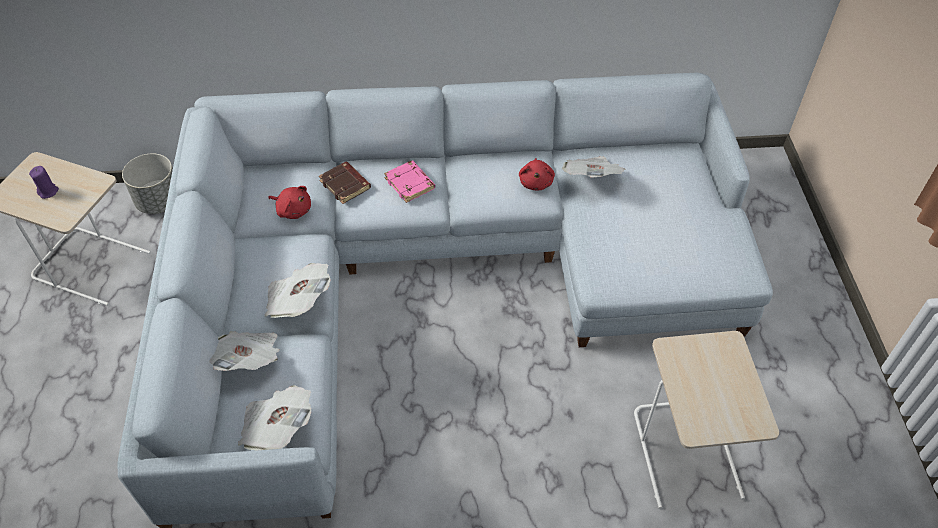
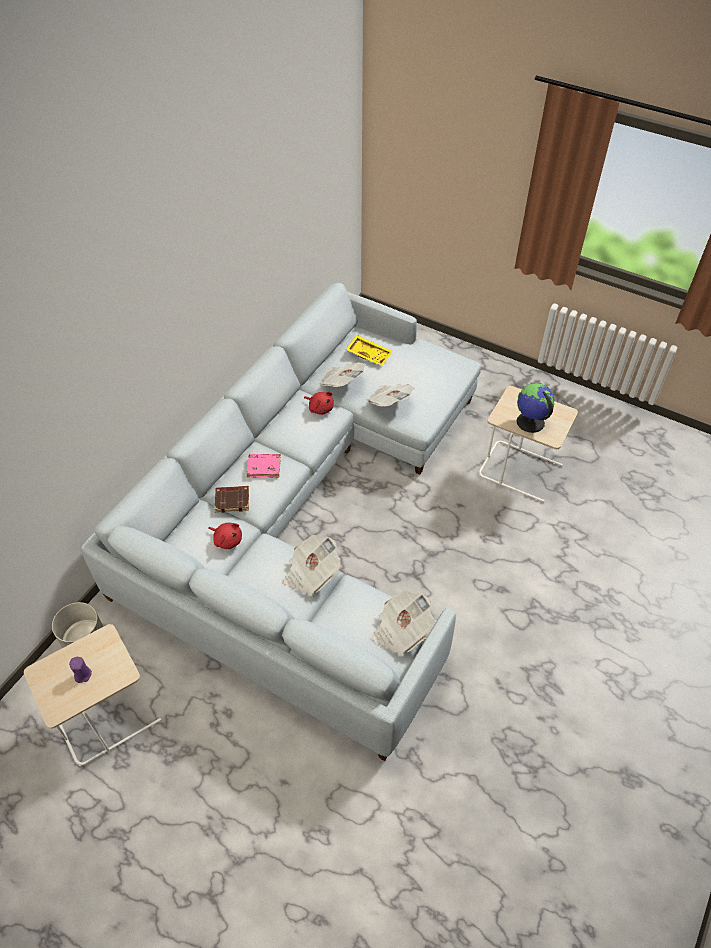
camera: 55 degrees left, 0 degrees up
newspaper [209,331,280,371] -> newspaper moved to [367,384,415,406]
red plush toy [268,186,311,219] -> red plush toy turned 60 degrees clockwise [208,523,242,549]
none -> yellow tray [346,335,392,366]
none -> globe [517,383,555,433]

